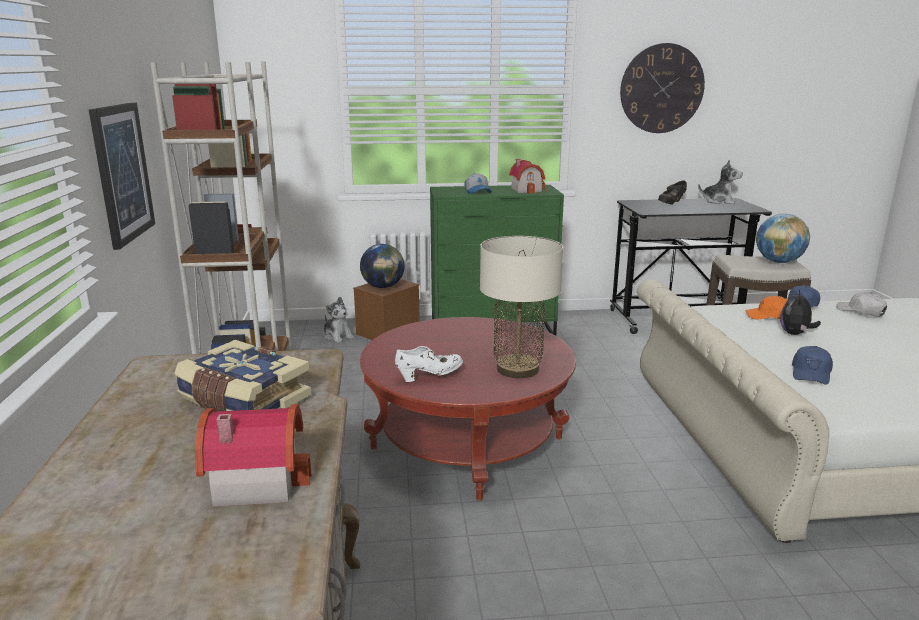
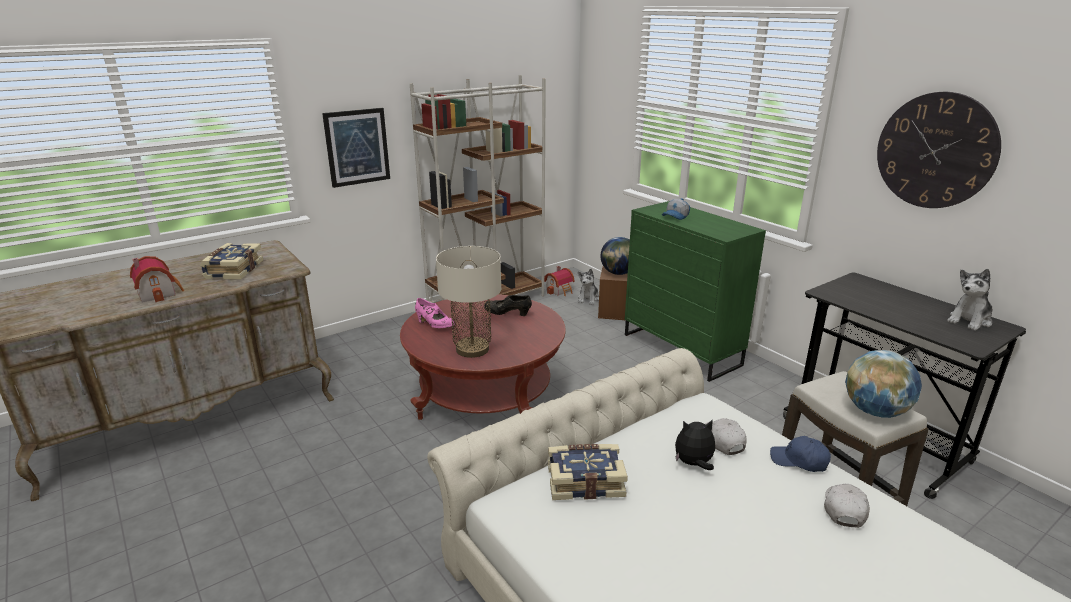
camera: 60 degrees right, 5 degrees up
white shoe [395,346,463,382] -> pink shoe [415,298,455,328]
toy house [509,159,547,194] -> toy house moved to [544,266,575,296]
black shoe [658,180,687,205] -> black shoe moved to [484,295,532,316]
plush toy [698,160,743,204] -> plush toy turned 60 degrees clockwise [947,269,992,331]
orange cap [745,296,788,319] -> white cap [705,418,747,455]
blue cap [792,346,833,385] -> book [548,444,628,500]

